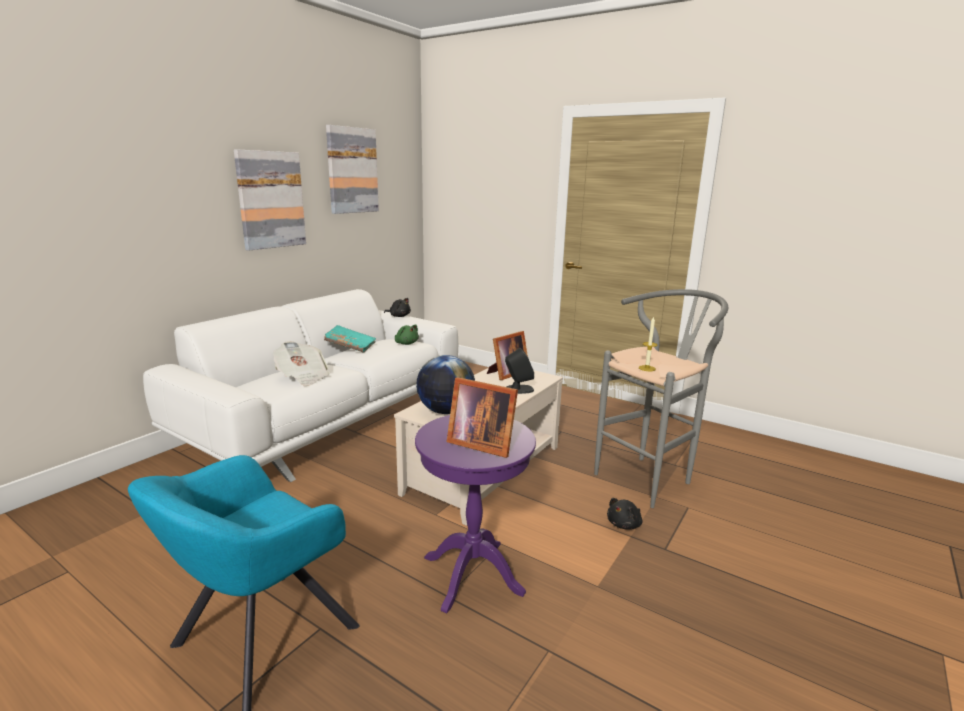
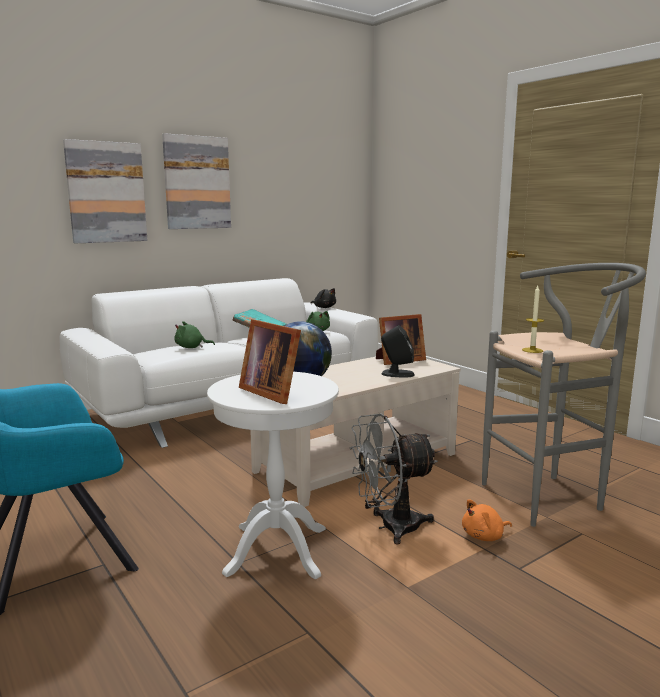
camera: 20 degrees right, 5 degrees down
newspaper [273,341,330,386] -> green plush toy [174,321,215,348]
picture [326,125,379,214] -> picture moved to [63,139,147,243]
purple side table [415,415,536,613] -> white side table [207,372,339,580]
black plush toy [607,498,642,530] -> orange plush toy [462,499,512,541]
none -> grey fan [350,414,438,545]

